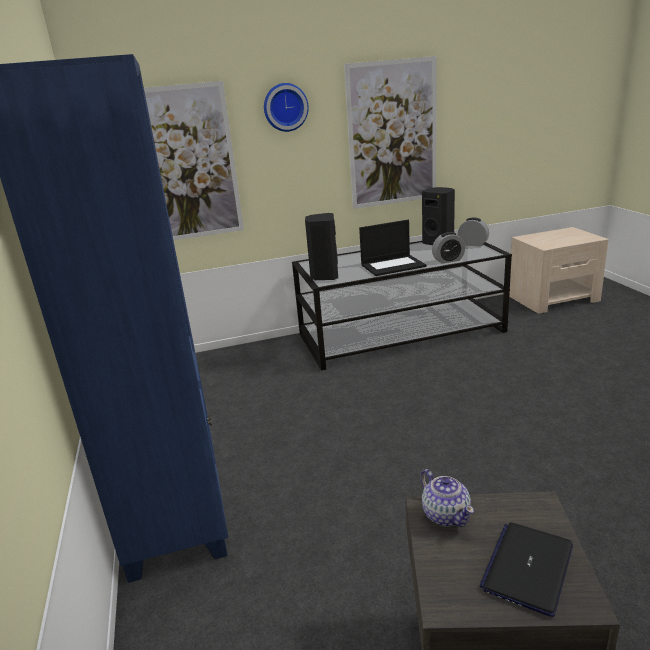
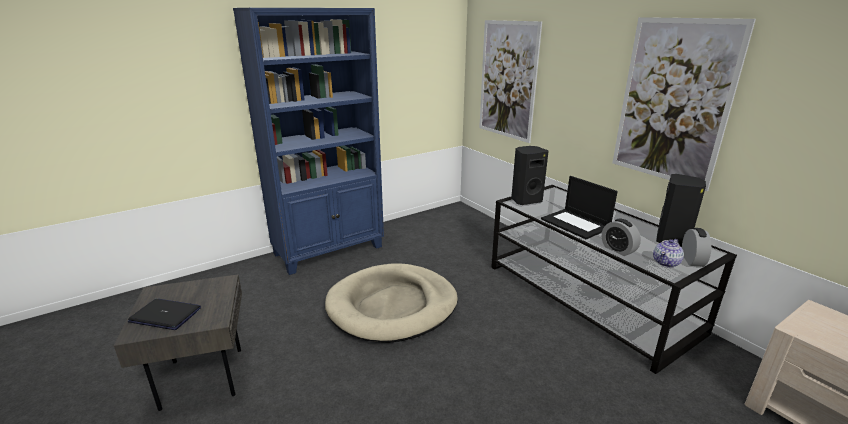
camera: 70 degrees right, 0 degrees up
wall clock [264,83,309,132] -> none
teapot [421,469,474,527] -> teapot moved to [653,239,684,268]
none -> beige dog bed [325,264,458,343]

